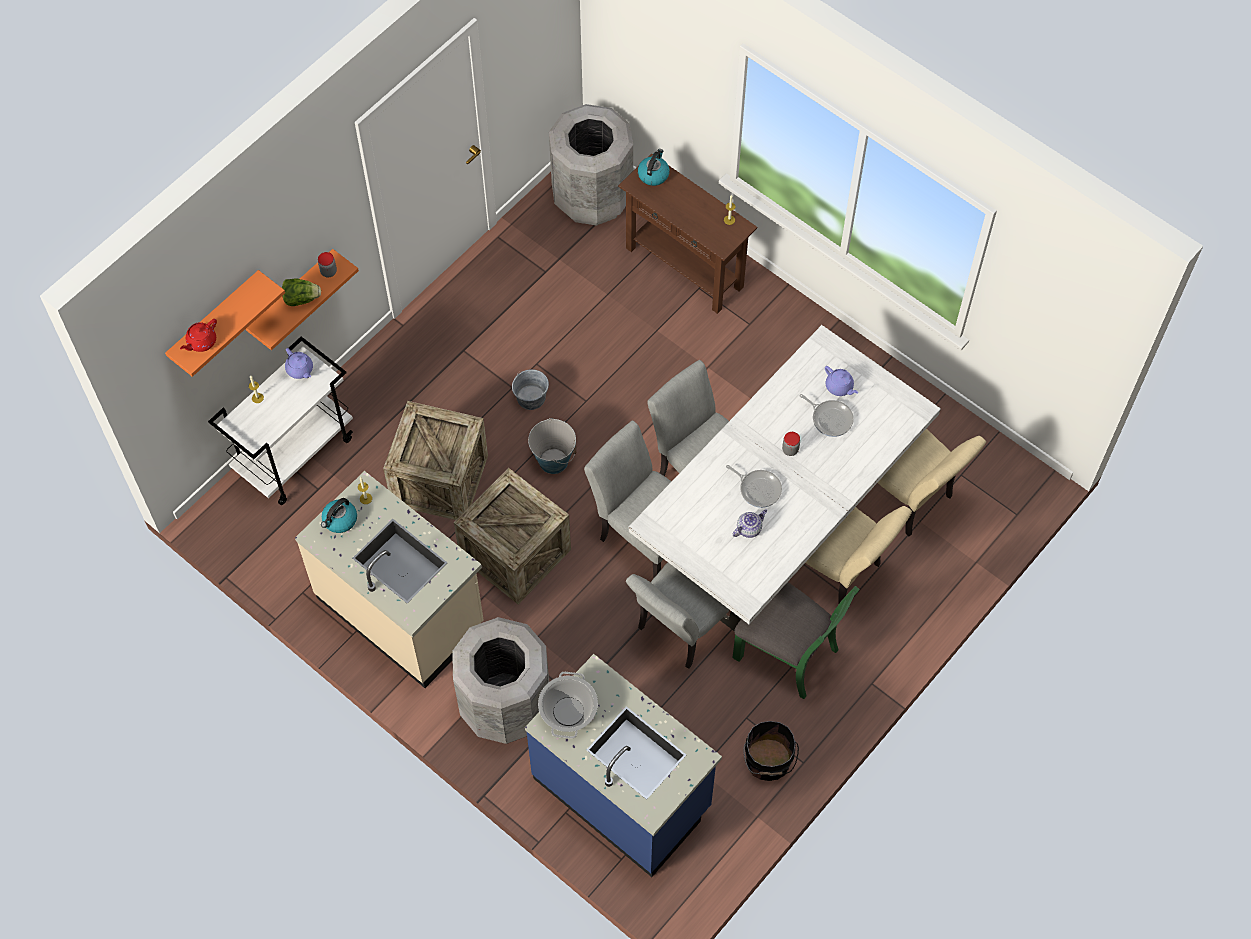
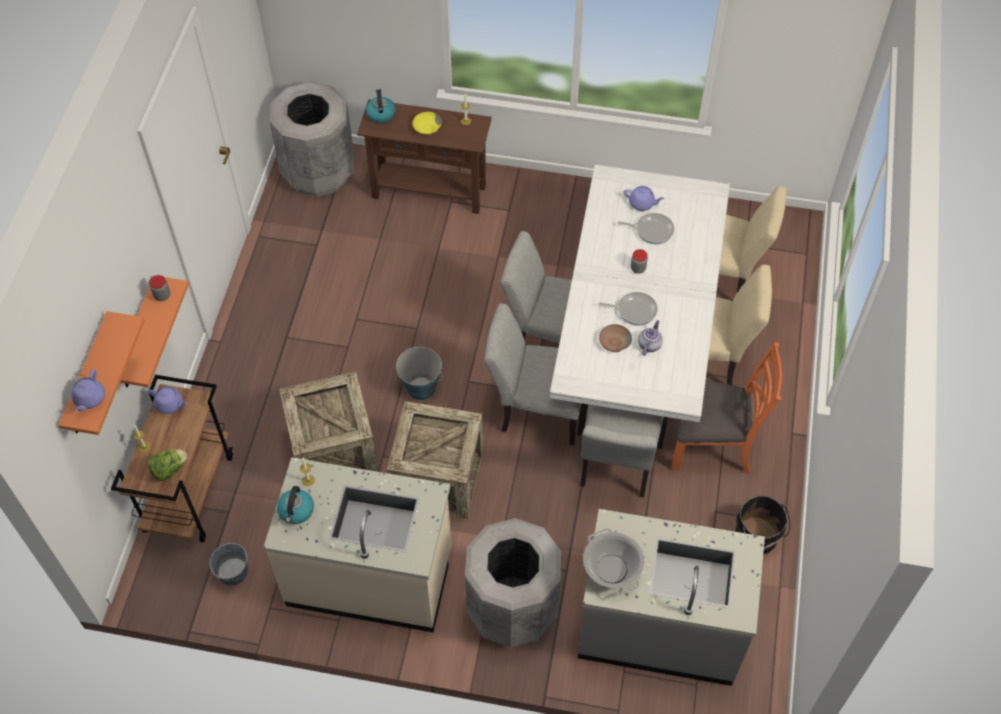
camera: 30 degrees left, 5 degrees down
red teapot [180,319,217,352] -> purple teapot [71,369,105,412]
white cart [208,337,353,505] -> brown cart [111,375,233,542]
lettuce [282,279,321,306] -> lettuce moved to [147,449,188,481]
grey bucket [512,369,549,410] -> grey bucket moved to [210,543,248,586]
blue counter [525,654,722,877] -> grey counter [578,509,765,686]
green chair [732,582,860,699] -> orange chair [672,342,782,473]
none -> yellow bowl [413,112,442,135]
none -> brown bowl [599,324,632,352]

